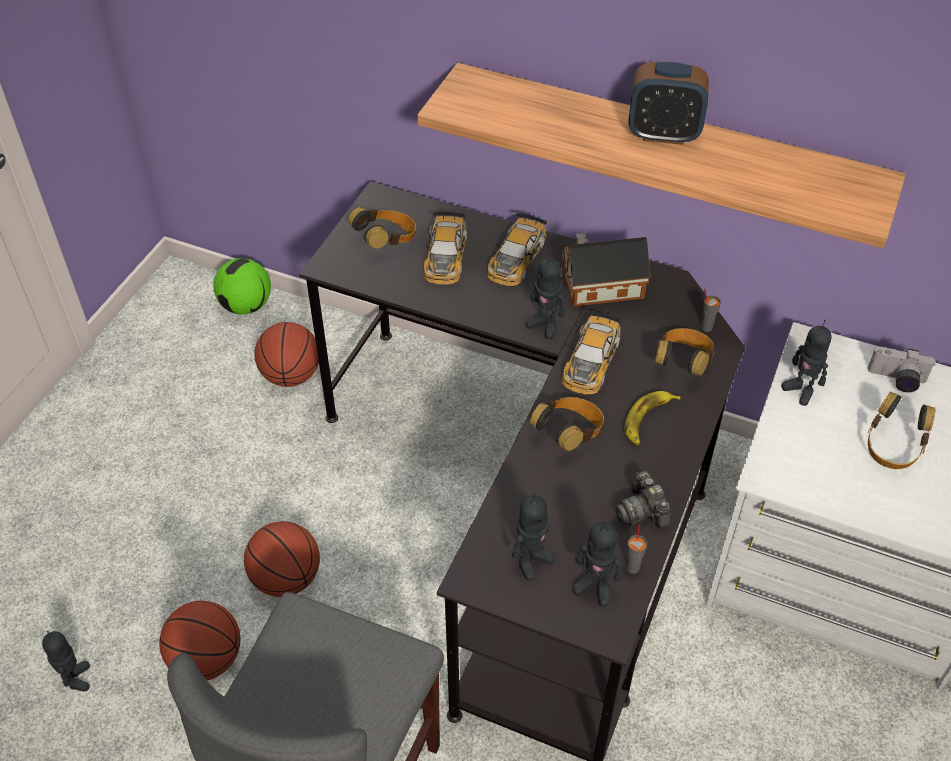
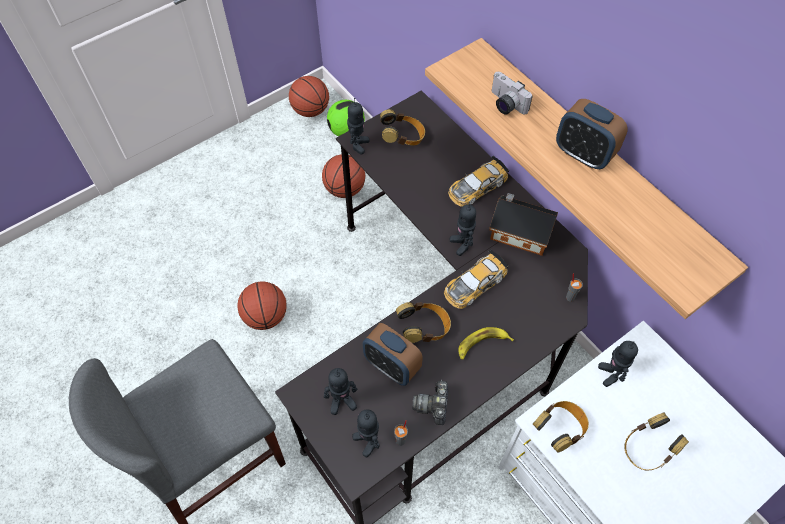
camera: 30 degrees right, 10 degrees up
toy robot [42,630,90,691] -> toy robot moved to [347,98,370,155]
basketball [159,601,241,680] -> basketball moved to [289,76,329,117]
toy car [424,211,467,285] -> none
headphones [655,328,715,376] -> headphones moved to [533,401,589,452]
camera [867,346,935,392] -> camera moved to [492,72,533,115]
none -> alarm clock [363,323,423,386]

